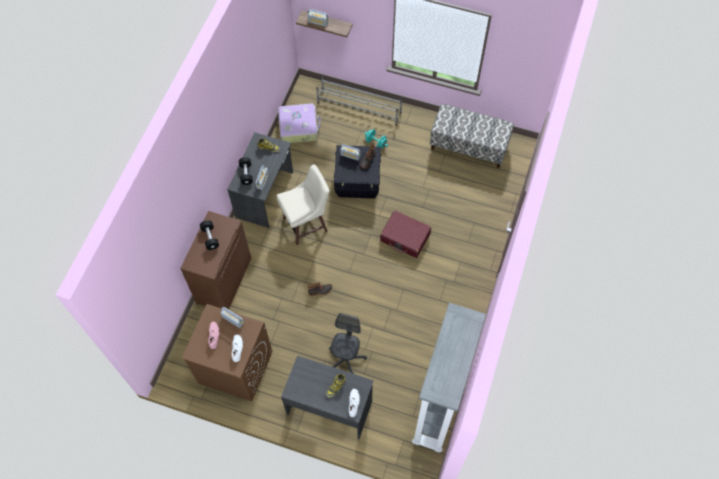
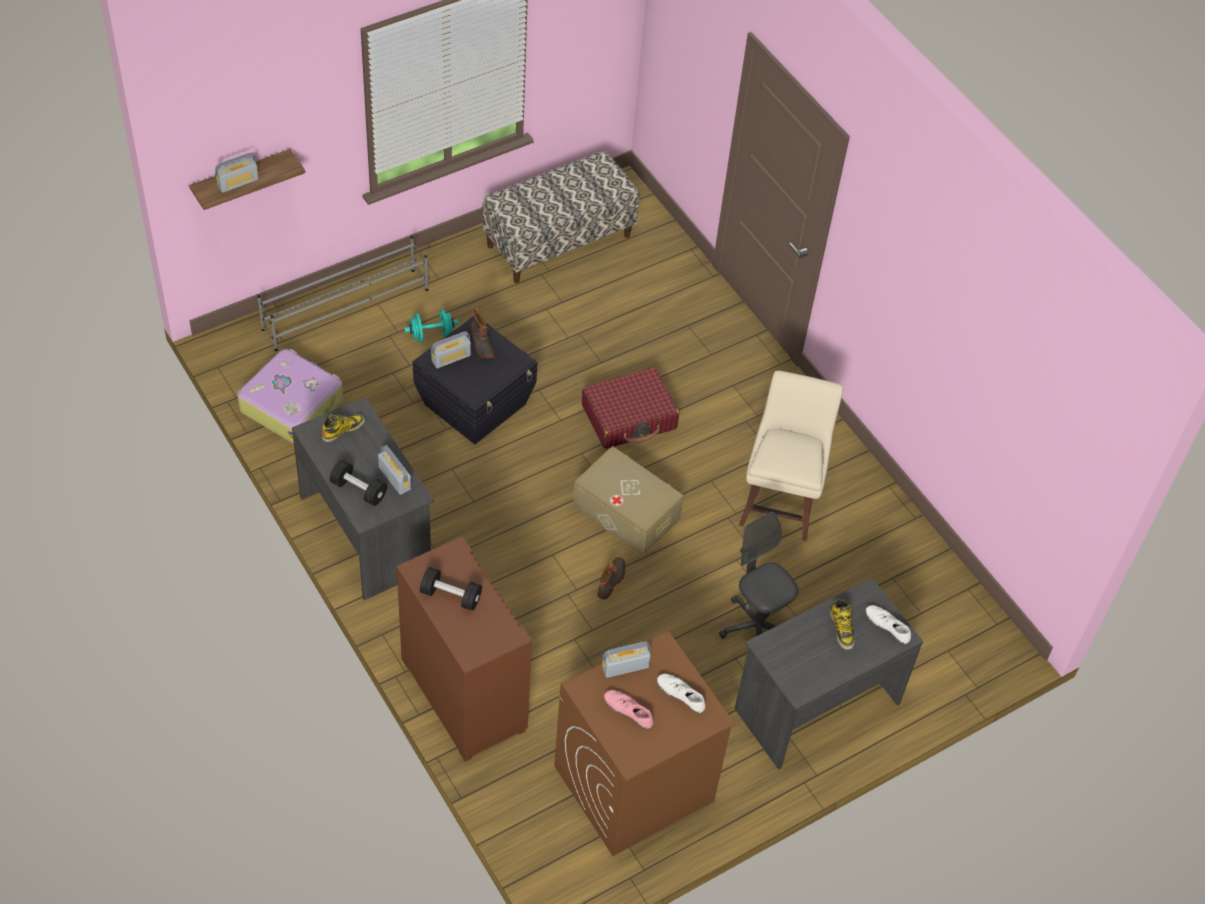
camera: 55 degrees left, 10 degrees down
beige stool [277,164,330,245] -> beige stool moved to [739,371,843,541]
grey bookcase [412,303,486,453] -> none
none -> beige storage box [573,446,684,556]

